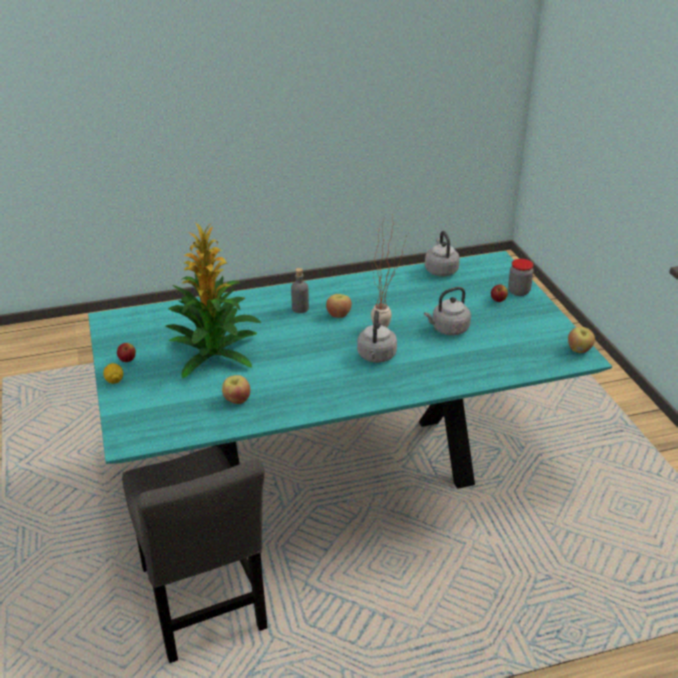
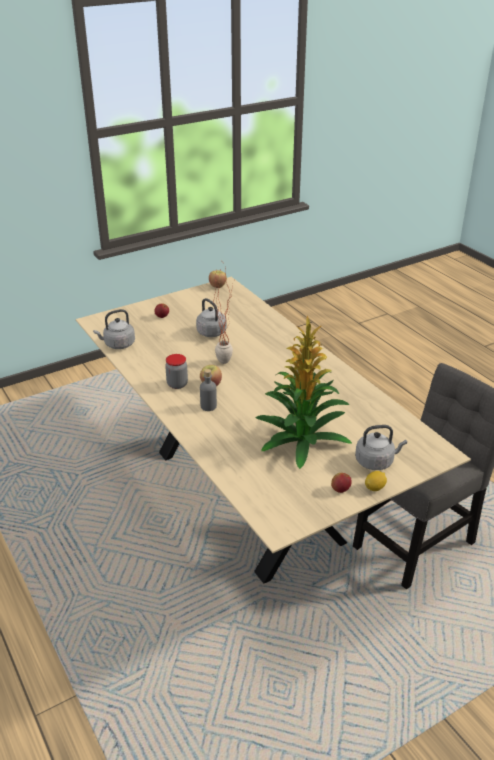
camera: 105 degrees left, 0 degrees up
turquoise dining table [88,251,612,489] -> beige dining table [76,277,471,583]
apple [222,375,250,404] -> none
grey kettle [357,310,397,363] -> grey kettle moved to [355,425,407,470]
jar [508,259,533,296] -> jar moved to [165,354,188,389]

